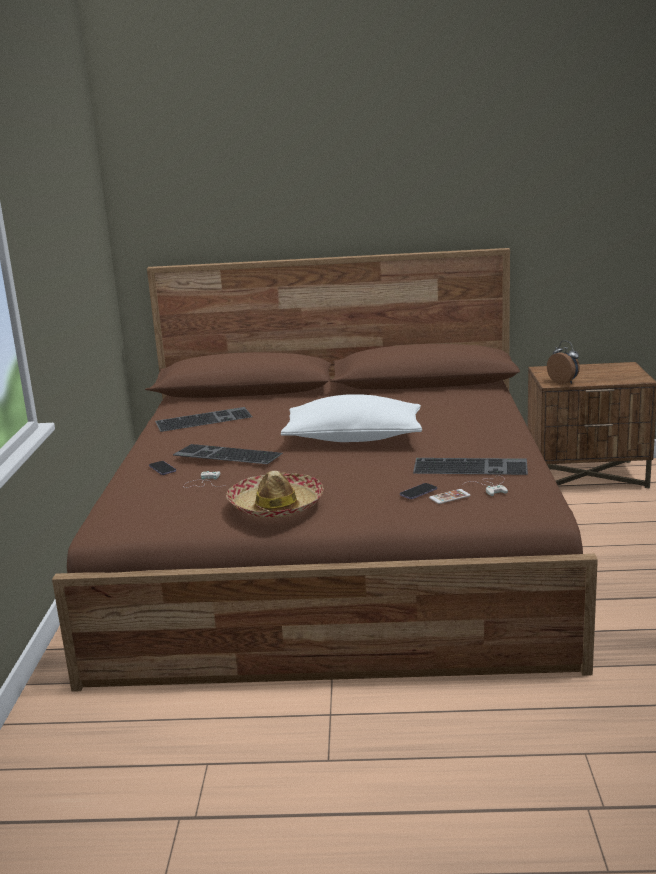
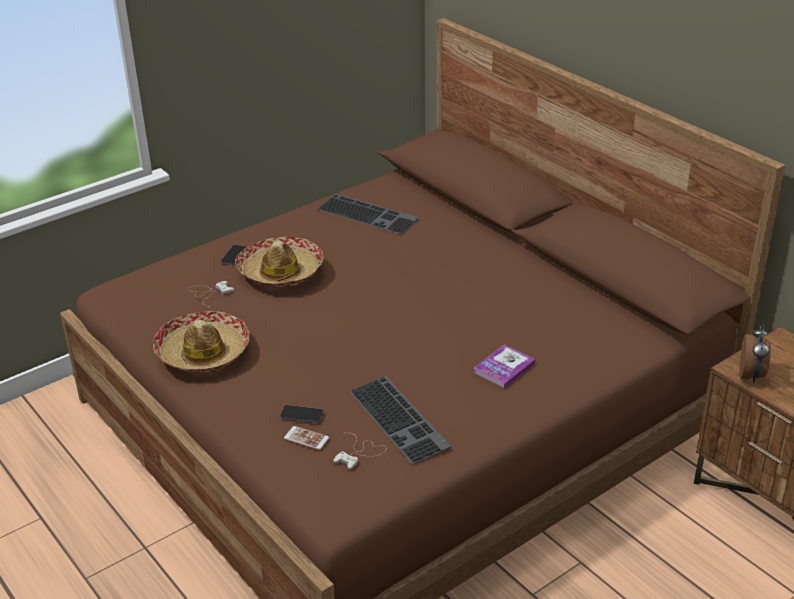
camera: 50 degrees right, 15 degrees up
keyboard [173,444,283,464] -> hat [235,237,324,287]
white pillow [281,394,422,442] -> none
none -> book [473,344,535,388]

